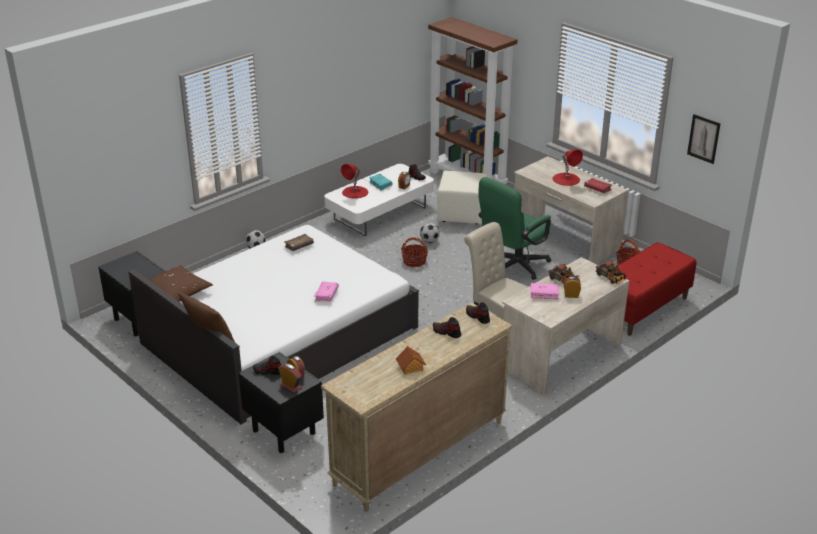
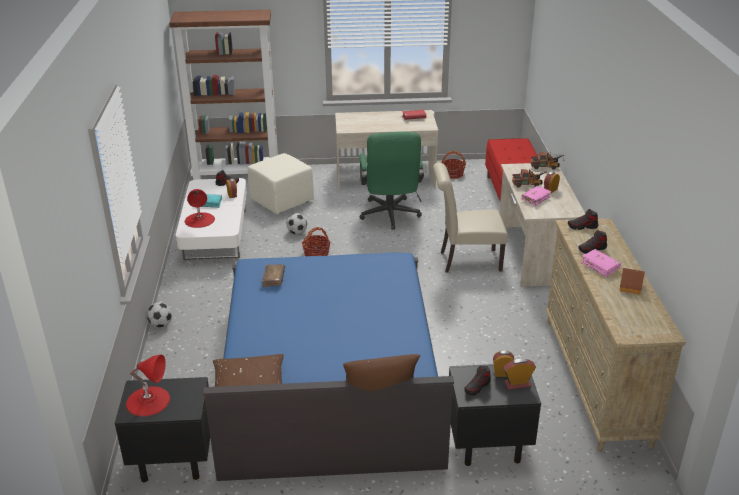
camera: 50 degrees left, 0 degrees up
white bed [128,225,419,424] -> blue bed [203,252,454,481]
pink book [314,281,339,301] -> pink book moved to [581,249,621,277]
red table lamp [552,149,583,186] -> red table lamp moved to [126,355,170,416]
picture [687,114,721,164] -> none

